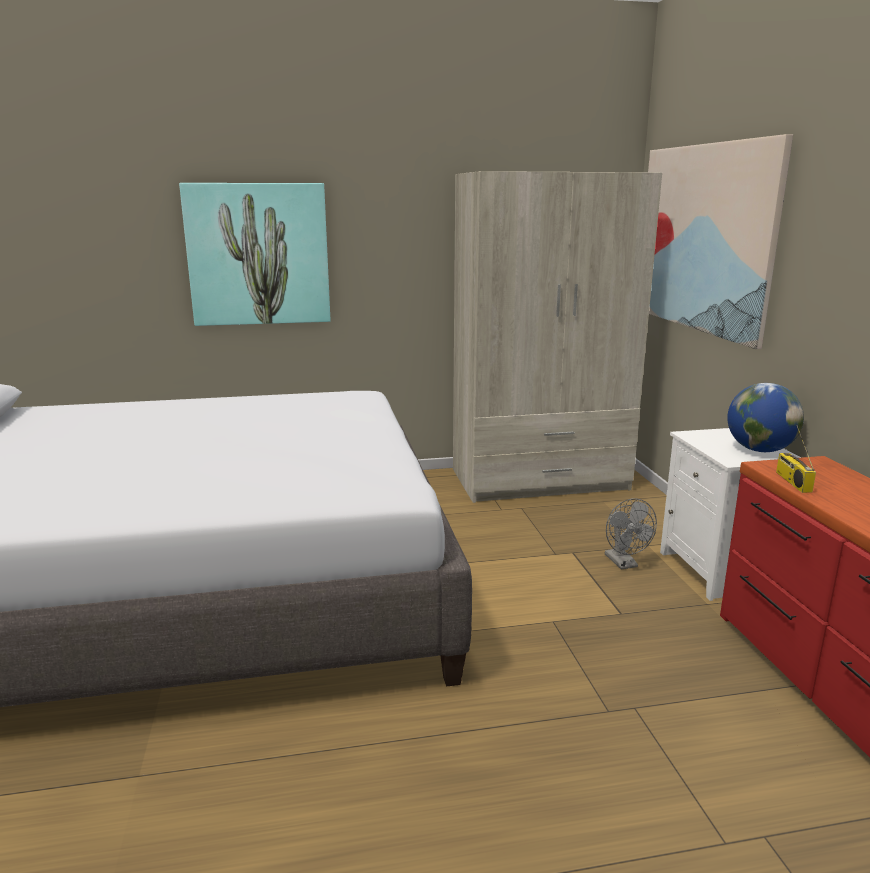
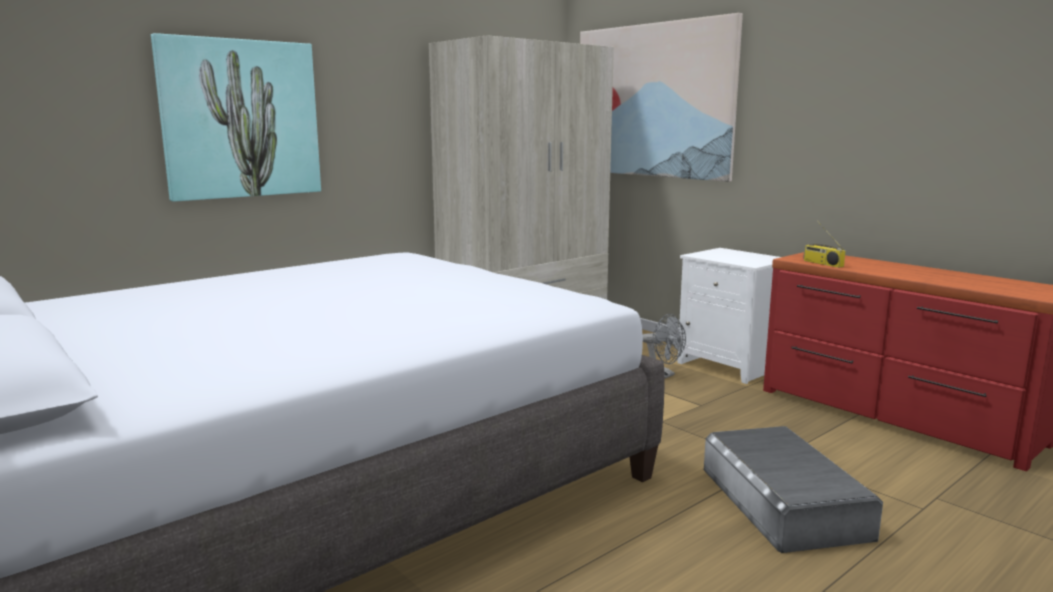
camera: 30 degrees left, 5 degrees down
globe [727,383,804,452] -> none
none -> grey storage box [704,426,883,553]

